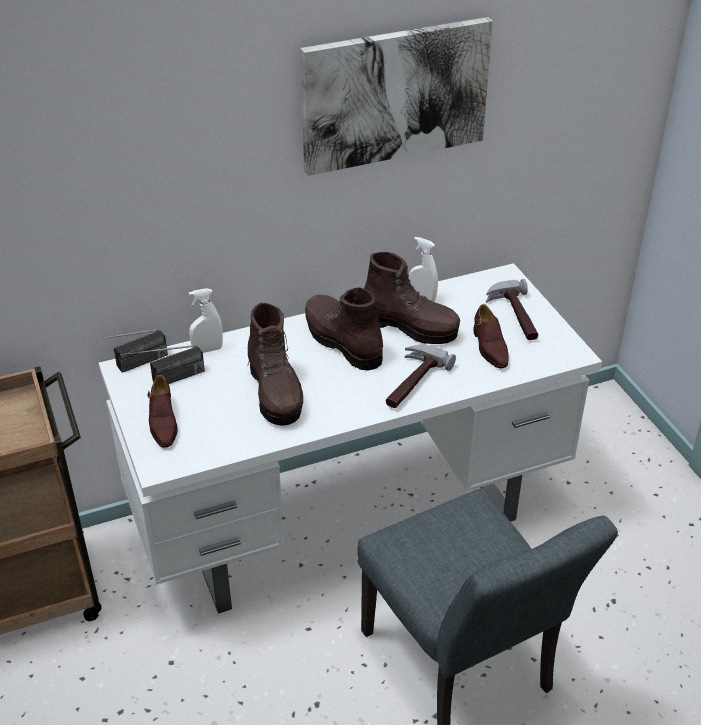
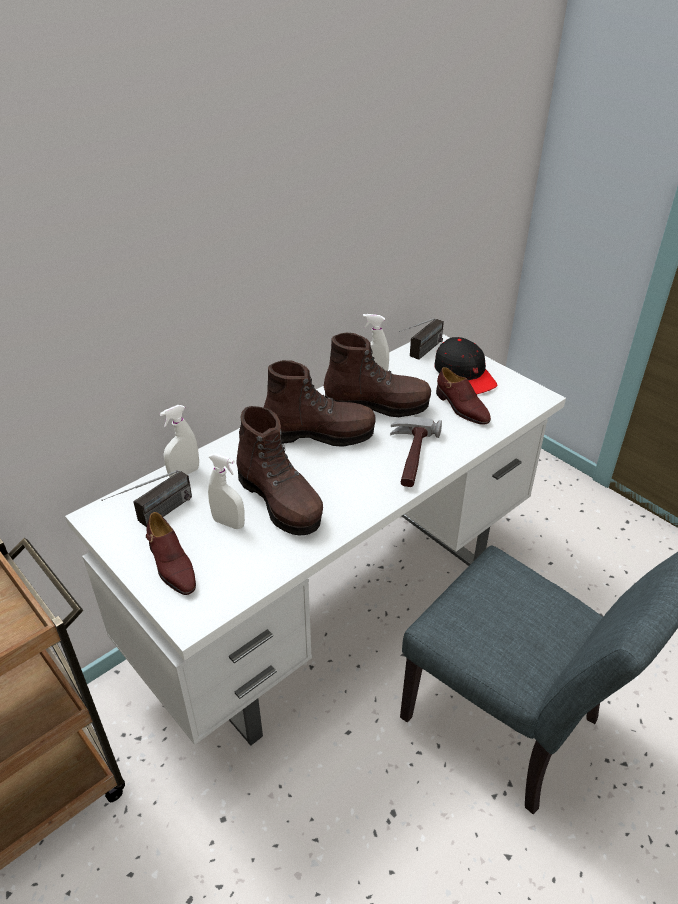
camera: 20 degrees left, 0 degrees up
radio [84,329,168,373] -> radio moved to [399,318,444,360]
picture [300,17,493,176] -> none
brown boot [305,287,383,371] -> brown boot turned 150 degrees clockwise [264,360,376,447]
hammer [486,279,538,340] -> black cap [435,337,498,394]
none -> white spray bottle [208,453,245,529]

